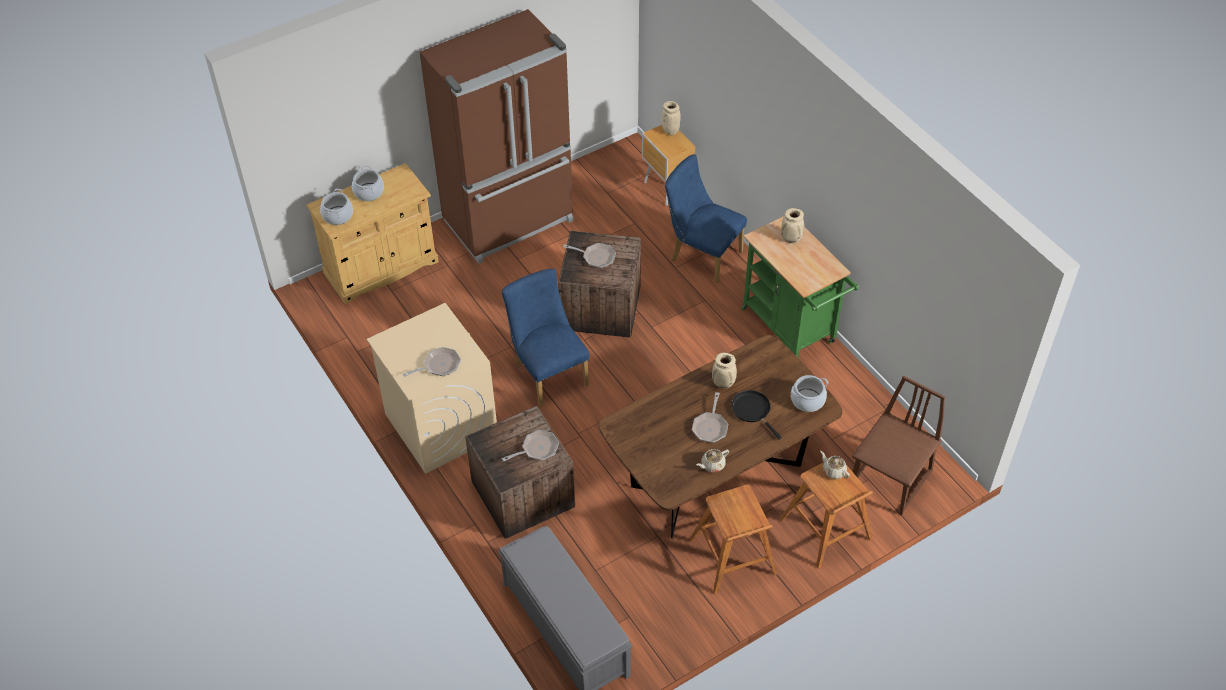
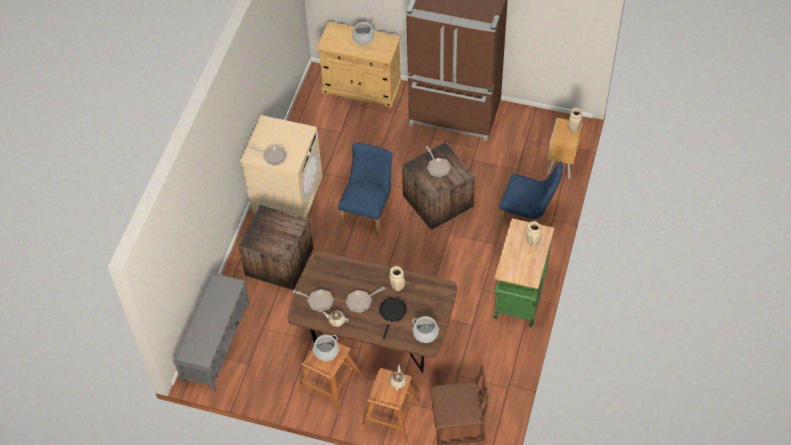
camera: 50 degrees right, 5 degrees up
cooking pot [320,189,353,225] -> cooking pot moved to [313,335,339,361]
frying pan [502,430,559,461] -> frying pan moved to [293,289,334,312]
blue chair [665,154,747,283] -> blue chair turned 120 degrees clockwise [499,161,563,226]

